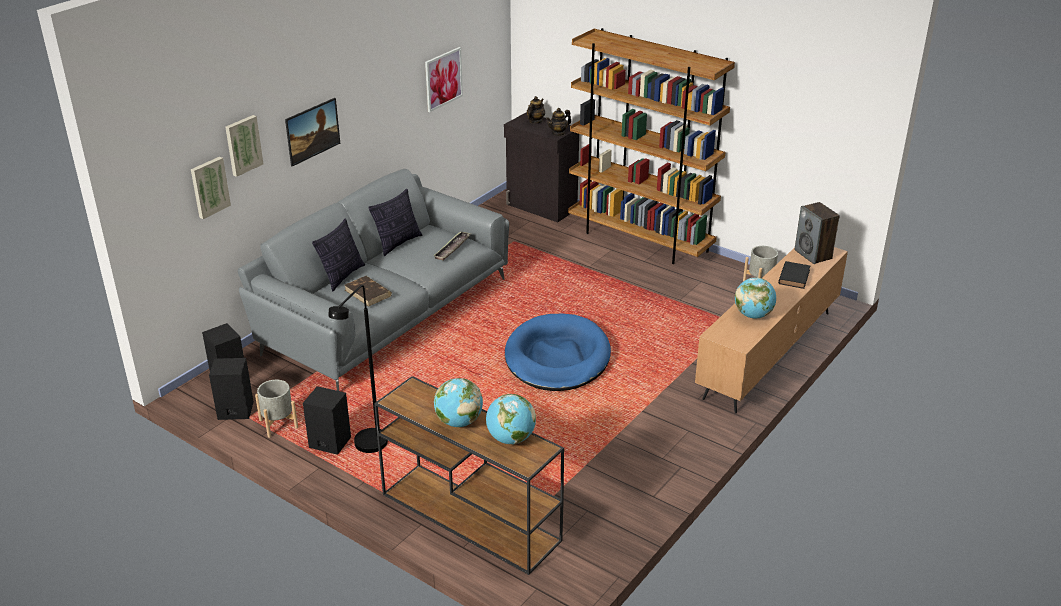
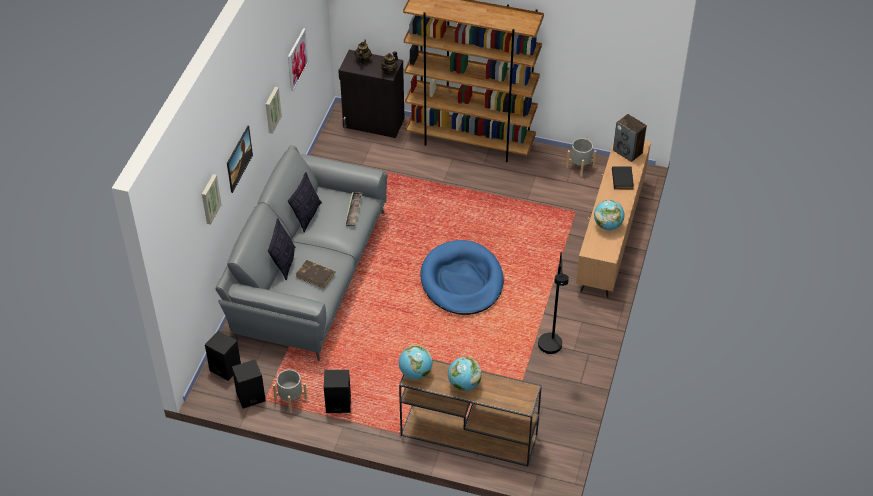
camera: 20 degrees left, 15 degrees up
picture [191,157,231,219] -> picture moved to [266,87,282,134]
black floor lamp [328,285,388,453] -> black floor lamp moved to [538,252,569,354]
globe [486,394,536,445] -> globe moved to [399,345,432,379]

